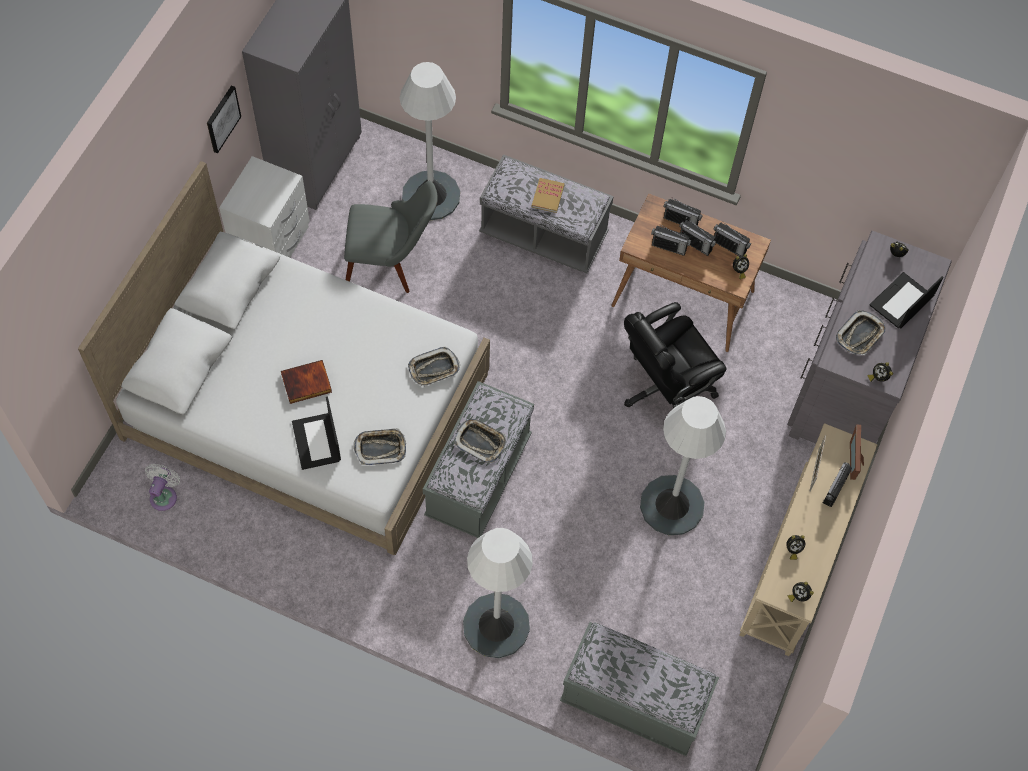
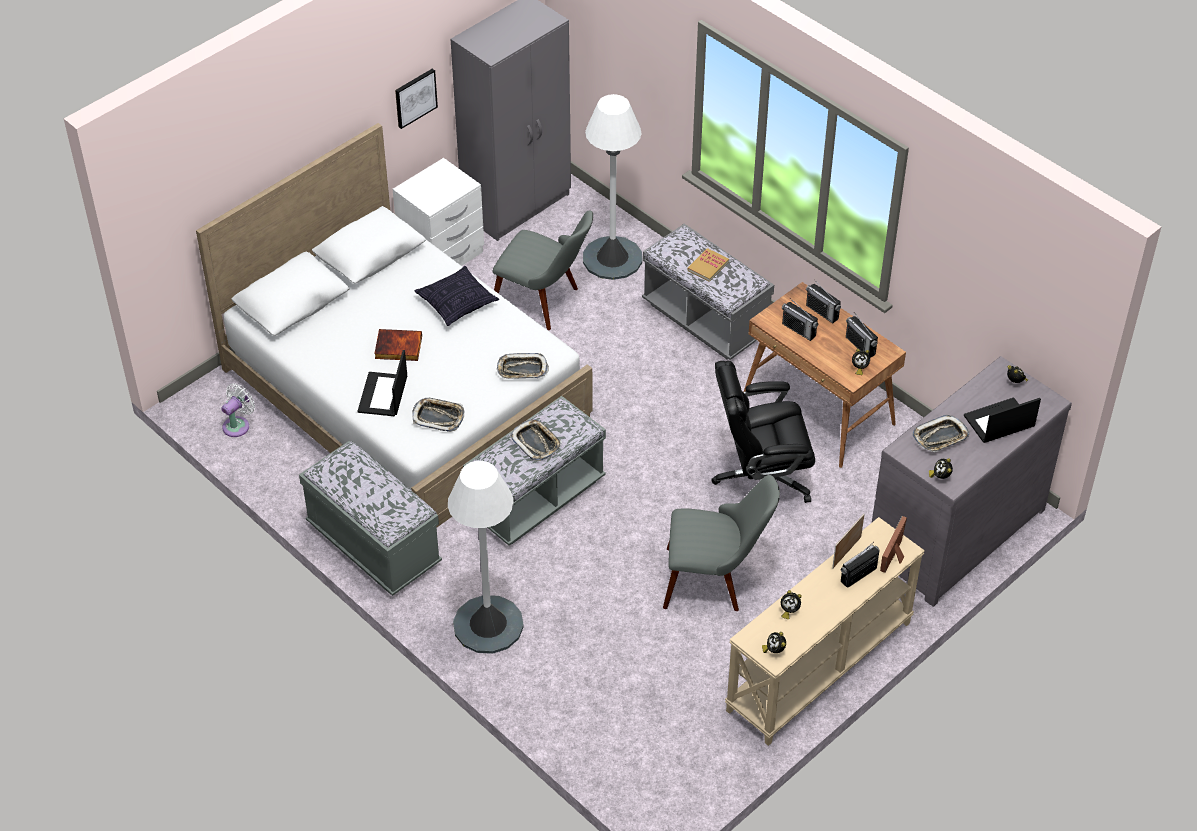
camera: 25 degrees right, 15 degrees down
grey bench [560,622,719,756] -> grey bench moved to [299,441,442,596]
white floor lamp [640,396,726,535] -> grey chair [663,475,780,611]
radio [679,219,716,256] -> none
none -> pillow [414,266,499,326]

